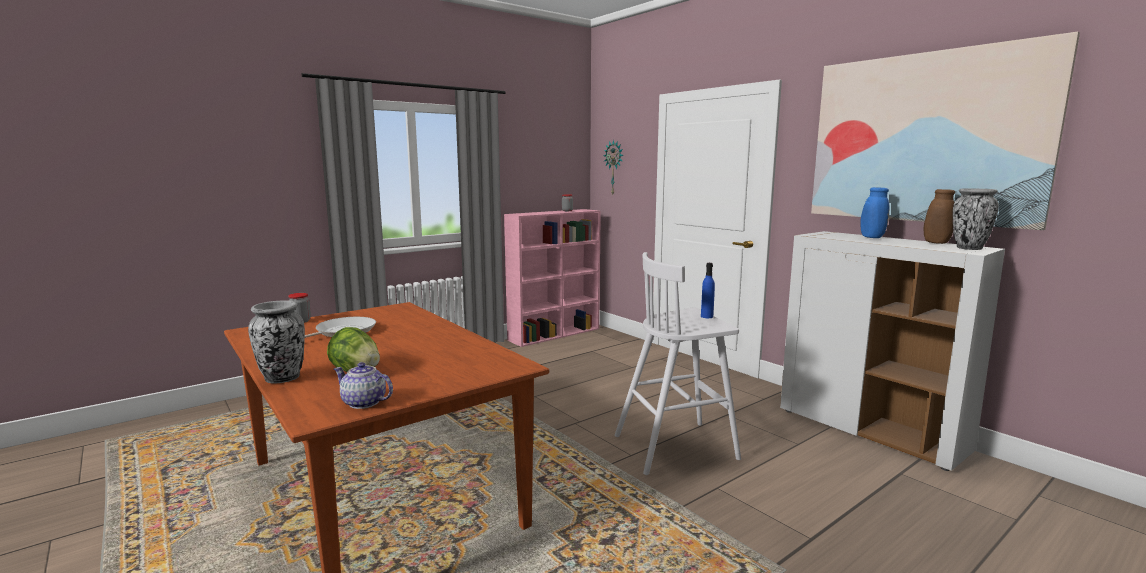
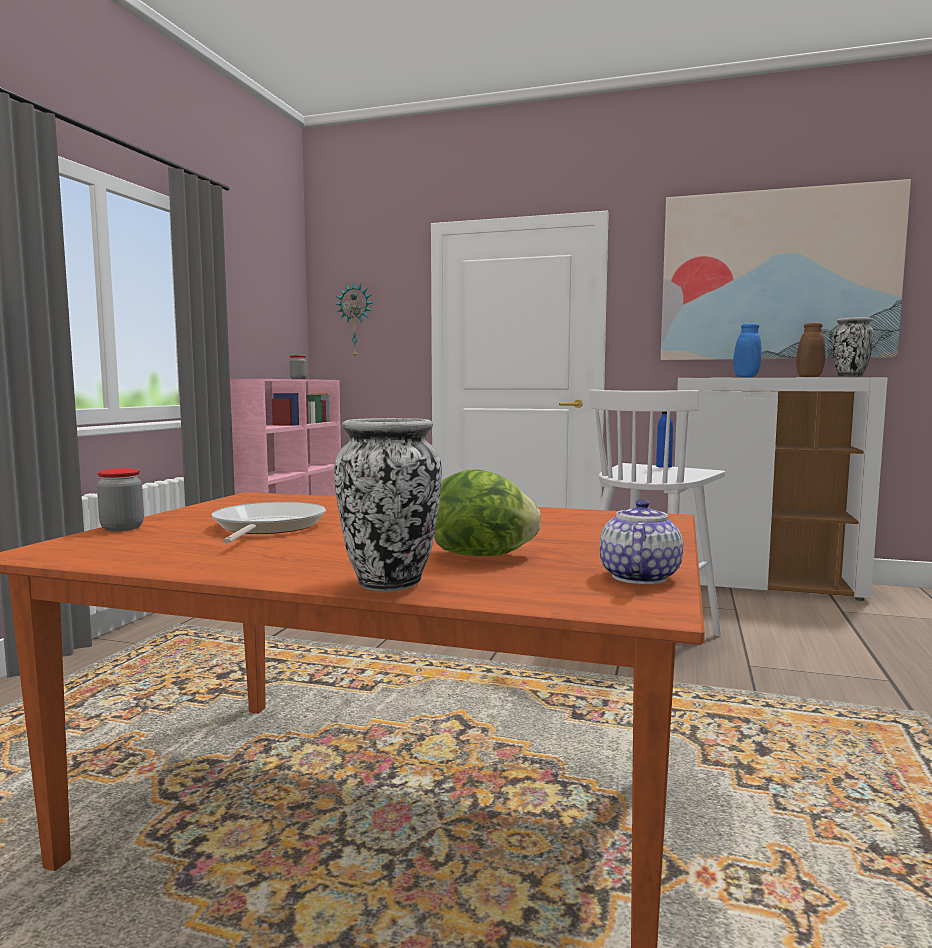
camera: 35 degrees left, 5 degrees down
teapot [334,362,393,409] -> teapot turned 120 degrees clockwise [600,499,683,584]

